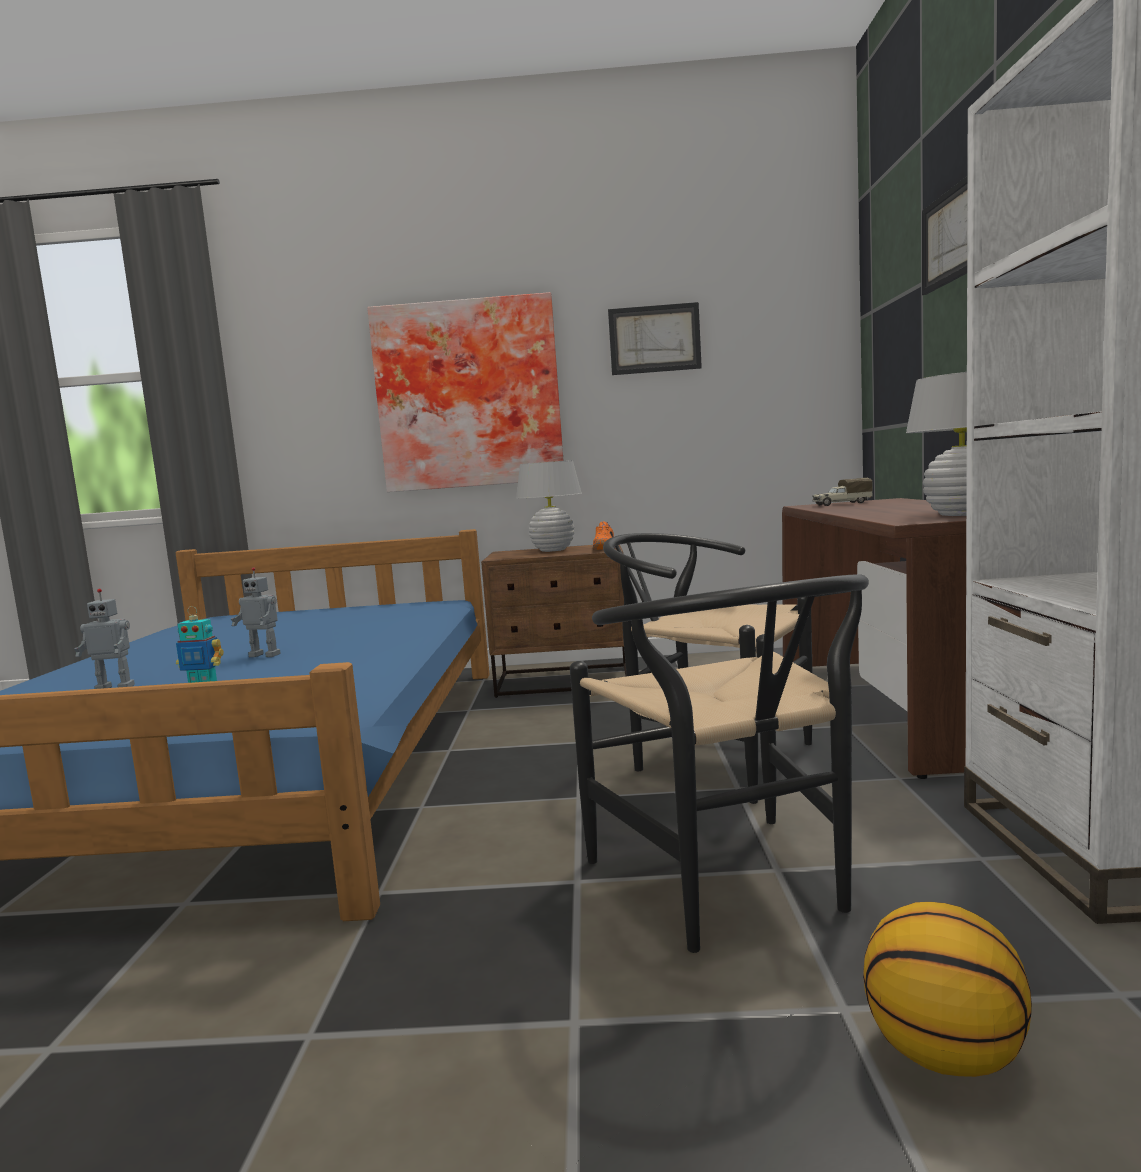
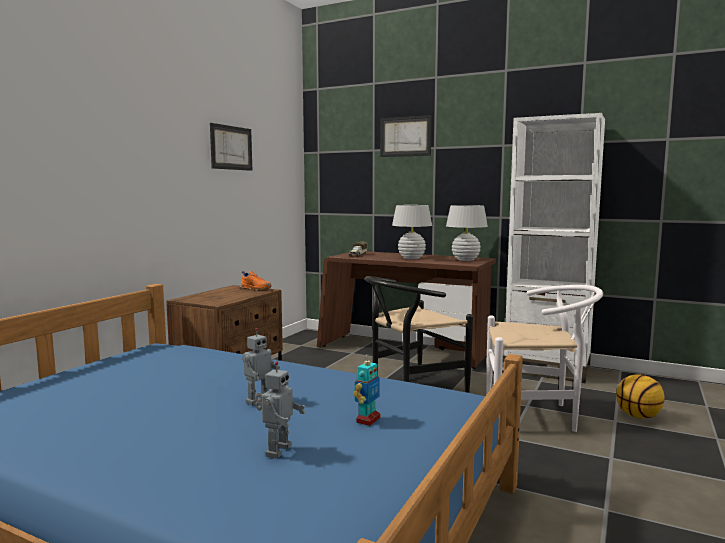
camera: 65 degrees left, 0 degrees up
picture [367,292,563,492] -> none
white table lamp [516,460,582,552] -> white table lamp moved to [392,205,432,259]
black chair [570,574,869,953] -> white chair [486,285,603,432]

